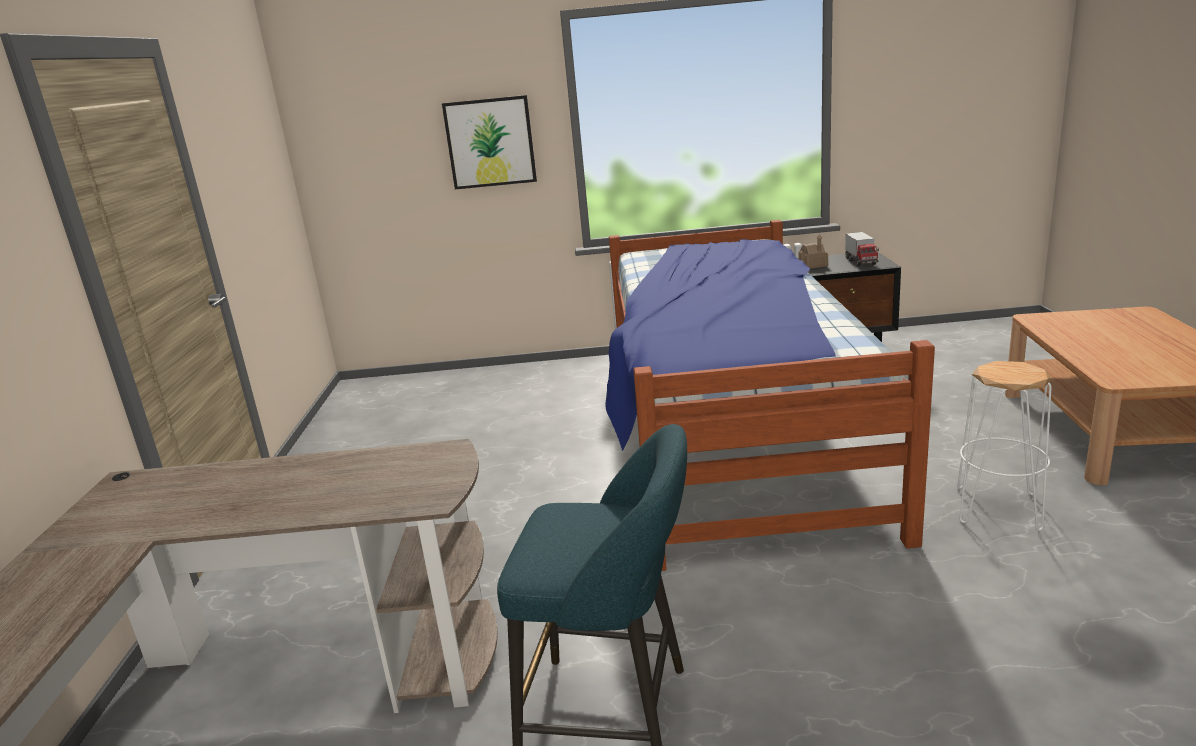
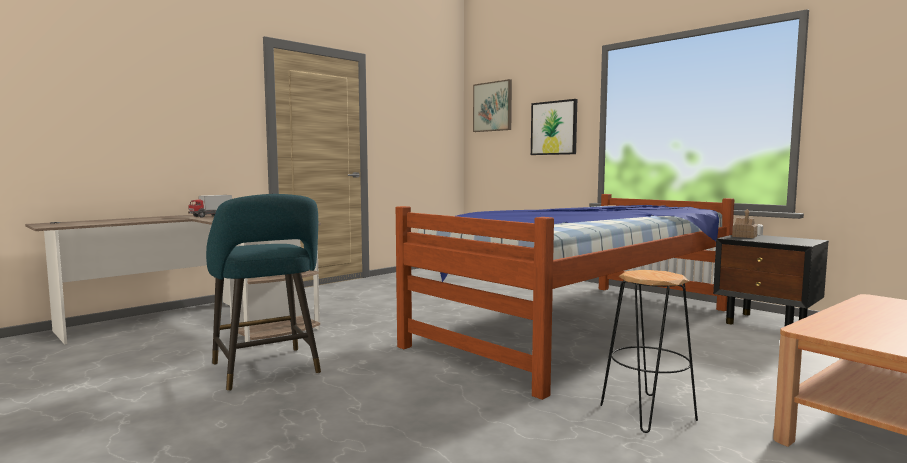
camera: 45 degrees right, 15 degrees down
toy truck [845,232,879,266] -> toy truck moved to [188,195,232,218]
white stool [957,361,1053,531] -> black stool [600,270,698,433]
none -> picture [473,79,512,132]

